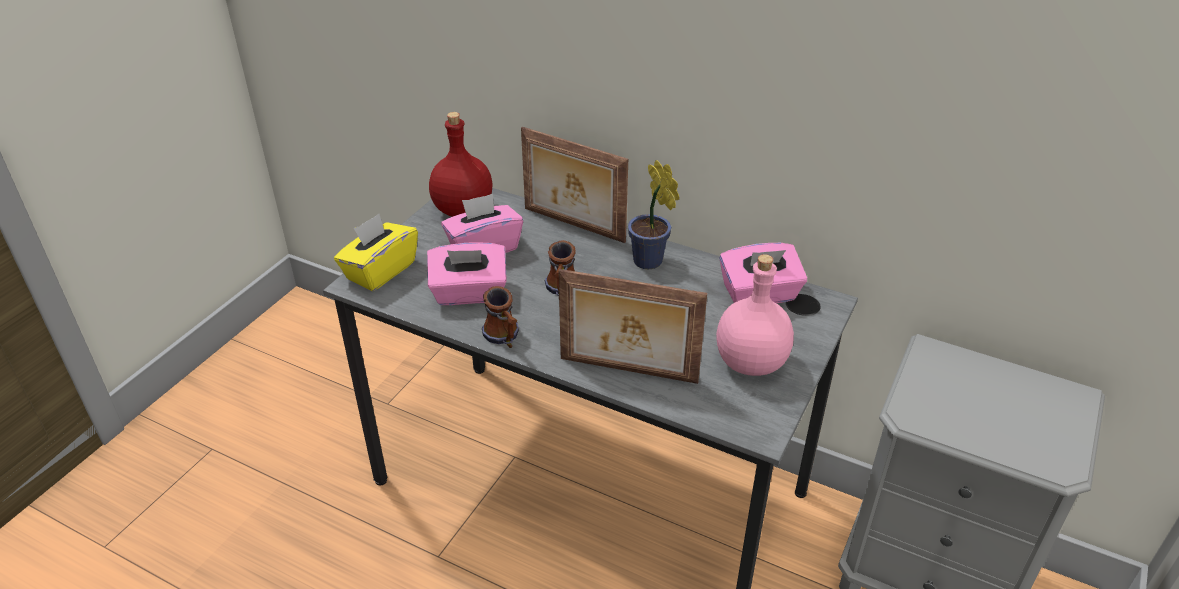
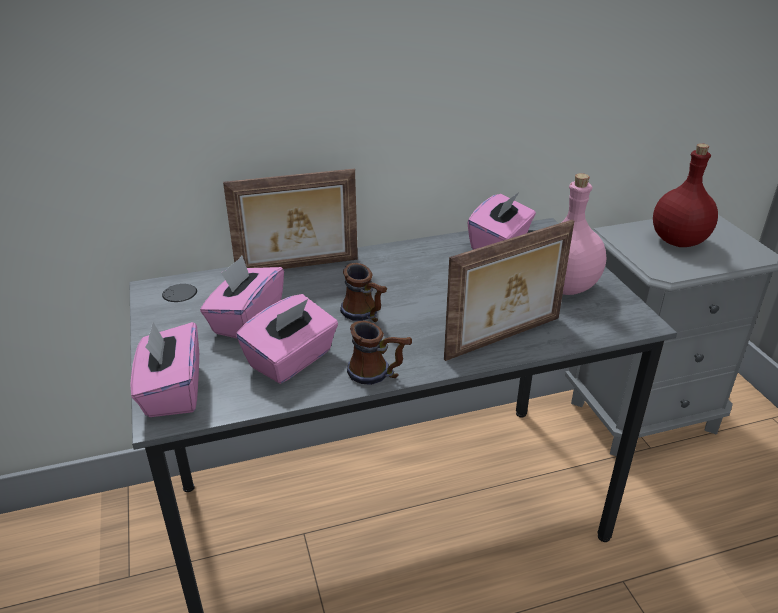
camera: 45 degrees left, 5 degrees down
yellow tissue box [334,214,418,291] -> pink tissue box [130,321,199,417]
red bottle [429,112,493,217] -> red bottle moved to [653,143,718,247]
potted plant [628,160,679,269] -> none

